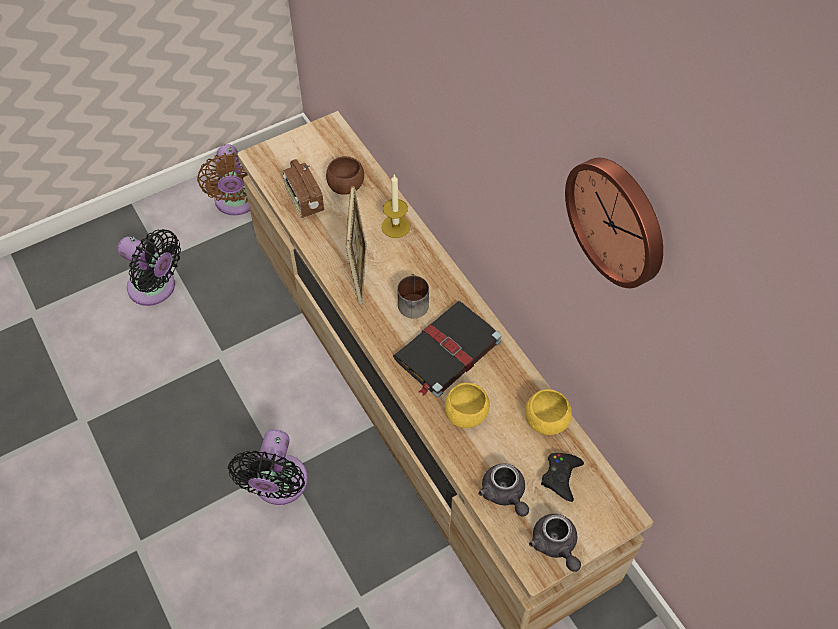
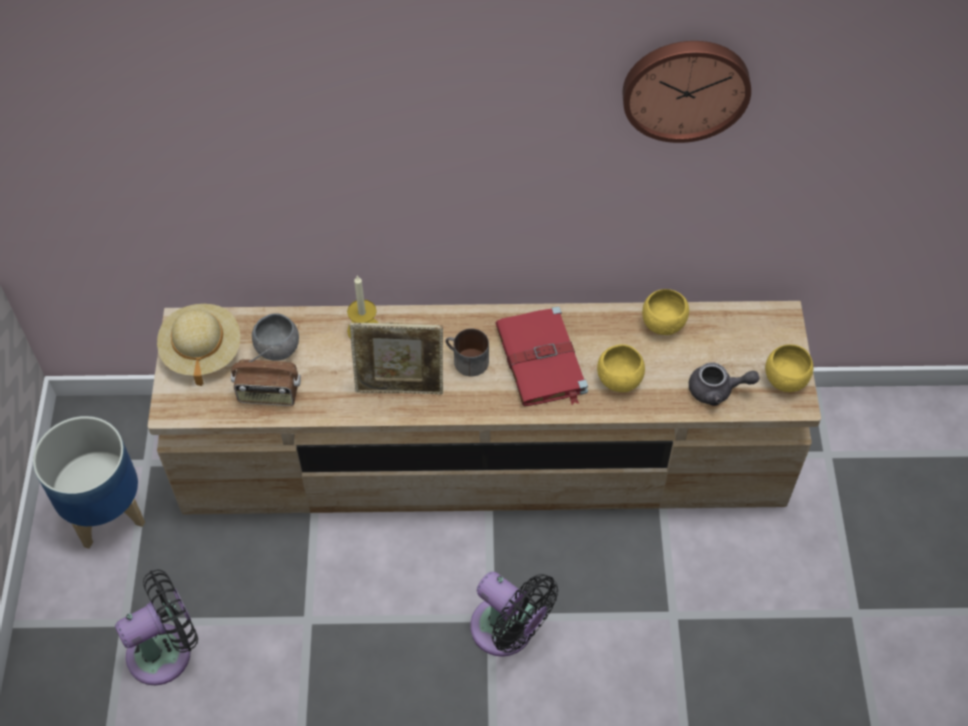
camera: 60 degrees left, 0 degrees up
brown fan [197,144,250,215] -> planter [33,416,145,549]
brown bowl [326,156,364,195] -> grey bowl [252,313,299,361]
picture frame [346,186,367,305] -> picture frame turned 150 degrees clockwise [350,322,443,394]
black book [393,301,502,397] -> red book [496,306,588,406]
grey teapot [529,514,581,572] -> yellow bowl [765,344,813,392]
black game controller [541,453,584,502] -> none
none -> beige hat [157,304,240,386]

